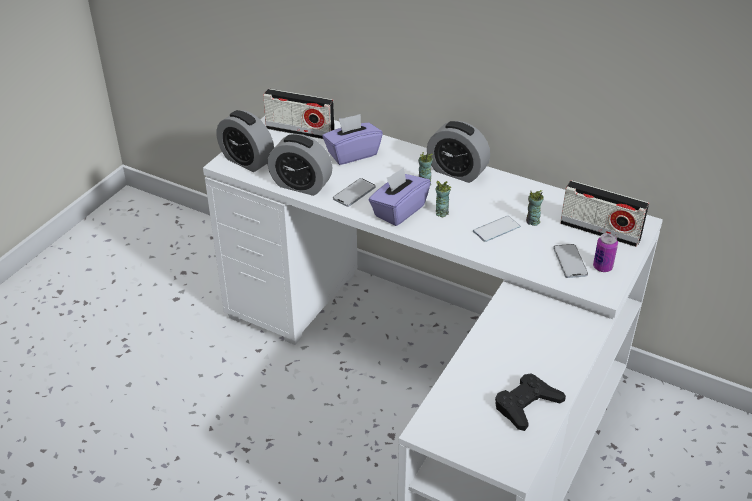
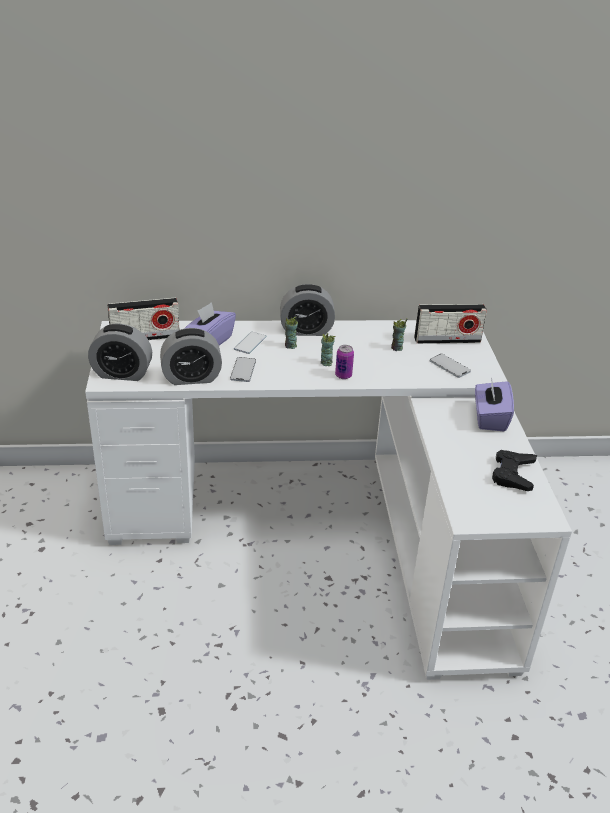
camera: 35 degrees left, 5 degrees down
purple tissue box [369,167,431,226] -> purple tissue box moved to [475,376,514,432]
phone [473,216,520,242] -> phone moved to [234,332,266,354]
can [593,233,618,272] -> can moved to [335,345,354,379]

